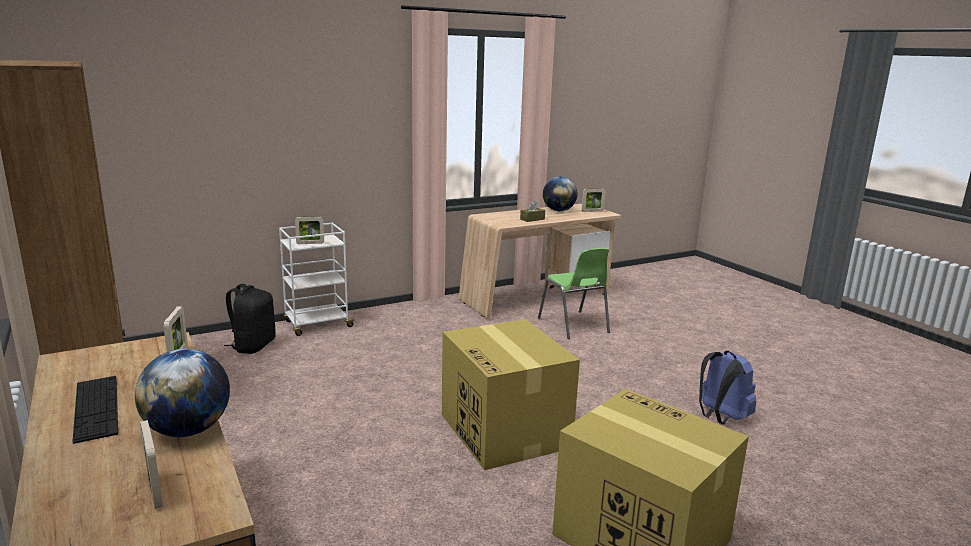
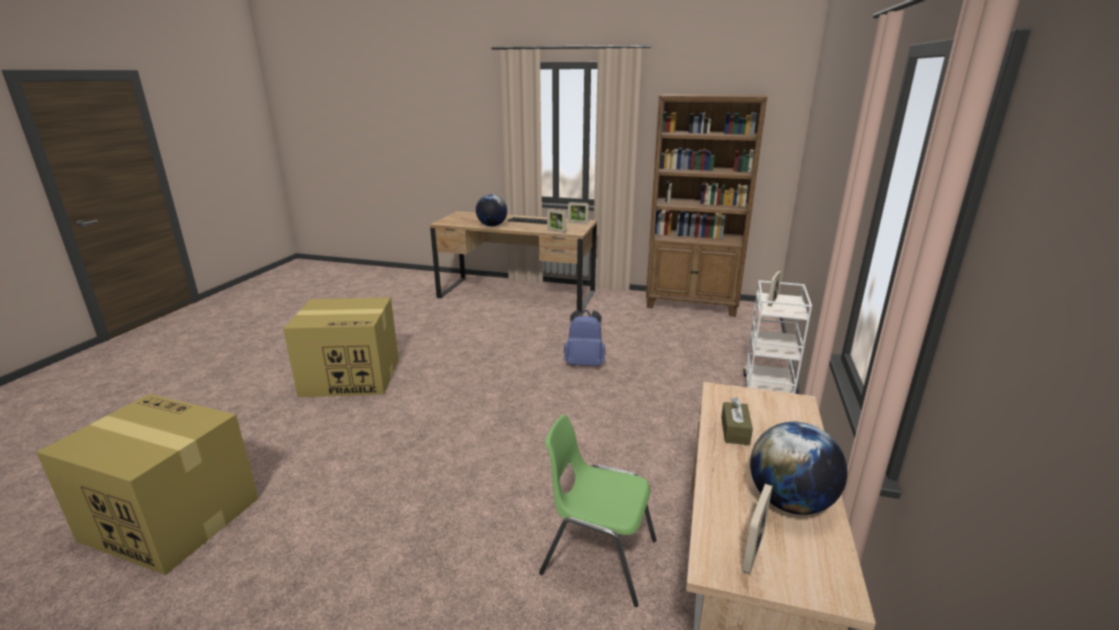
camera: 135 degrees right, 5 degrees up
picture frame [140,420,163,509] -> picture frame moved to [568,202,589,224]
black backpack [224,284,276,354] -> none
cardboard box [442,319,580,470] -> cardboard box moved to [36,394,259,575]
blue backpack [699,351,756,425] -> blue backpack moved to [564,310,605,366]

